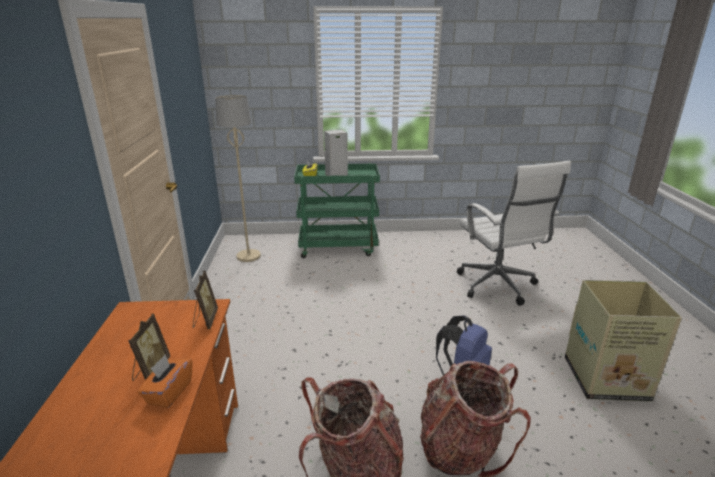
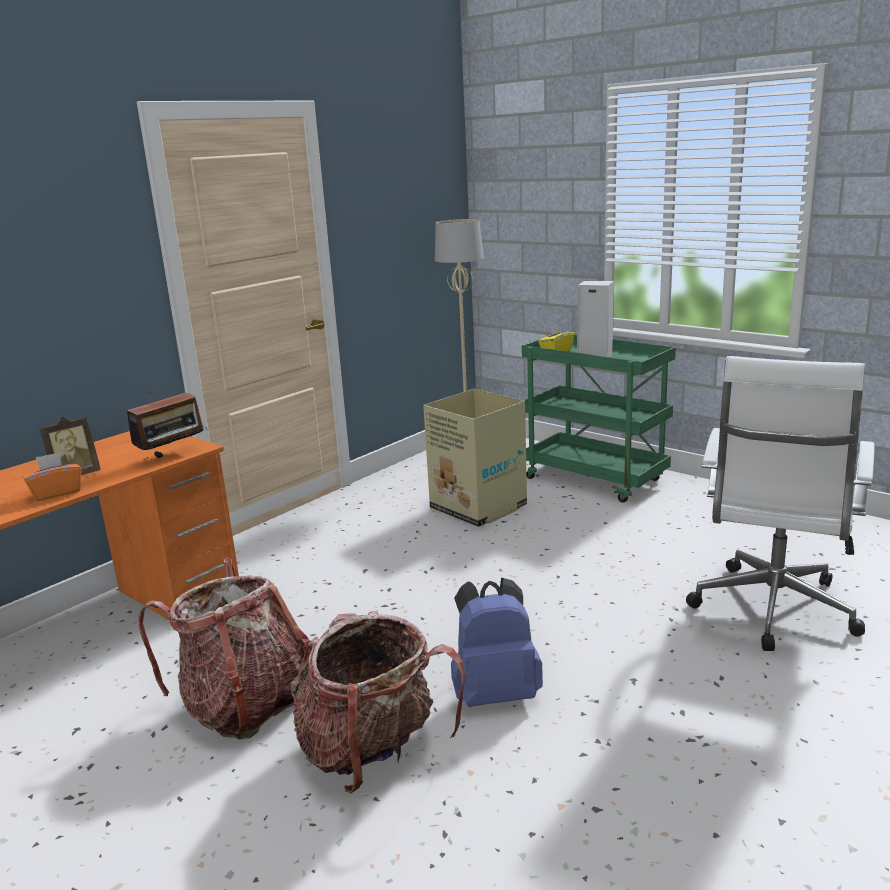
camera: 45 degrees right, 5 degrees down
picture frame [193,271,218,329] -> radio [127,392,207,460]
cardboard box [565,280,682,401] -> cardboard box moved to [423,389,527,527]

